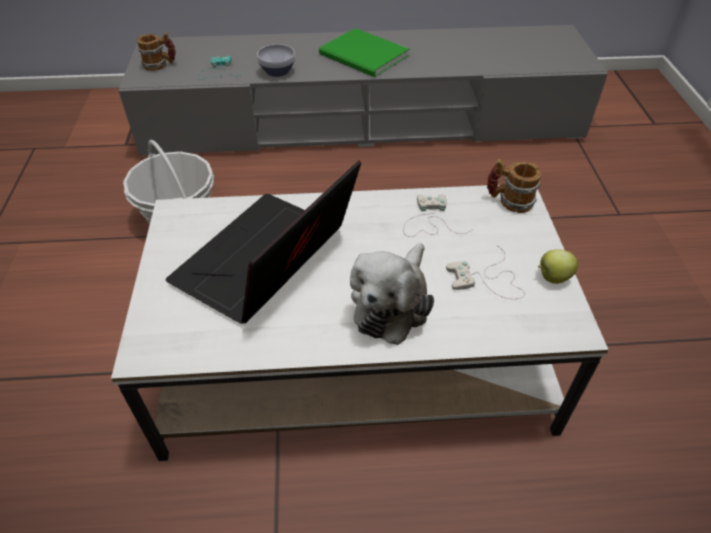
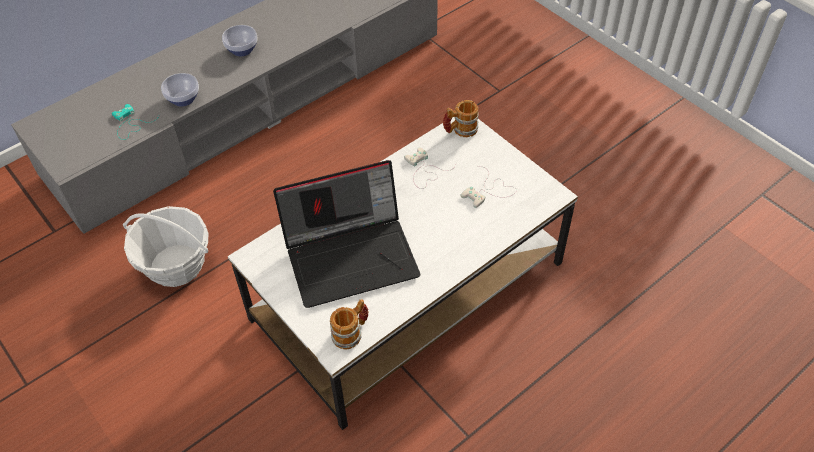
camera: 35 degrees left, 5 degrees up
mug [137,32,176,71] -> mug moved to [330,299,369,349]
laptop [166,160,361,324] -> laptop turned 105 degrees counterclockwise [273,160,420,308]
green book [319,28,410,77] -> bowl [222,25,257,56]
plush toy [350,243,434,345] -> none
apple [538,249,578,284] -> none

